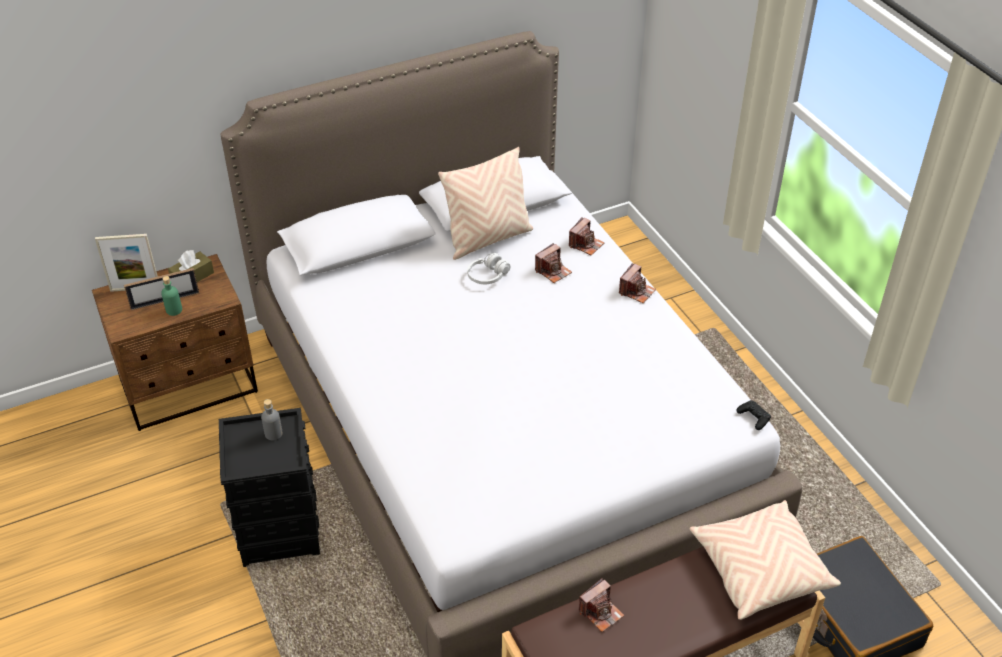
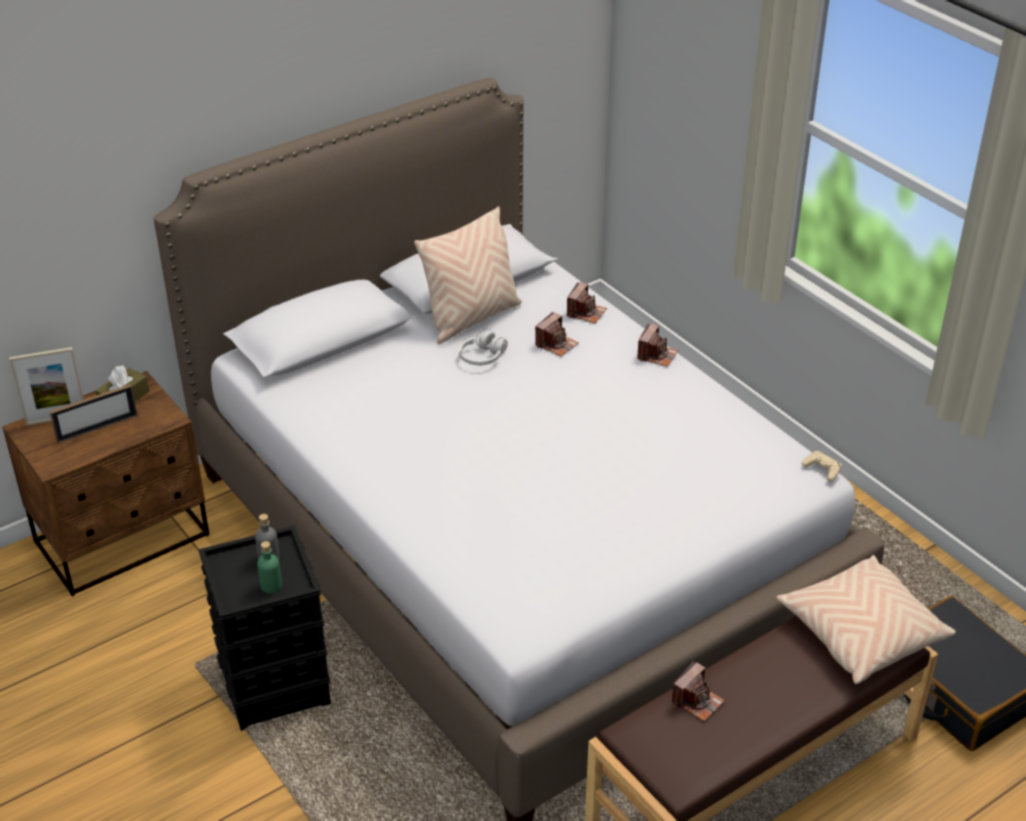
camera: 10 degrees left, 5 degrees down
green bottle [161,276,182,316] -> green bottle moved to [257,541,282,594]
black game controller [736,400,771,430] -> beige game controller [802,451,842,482]

